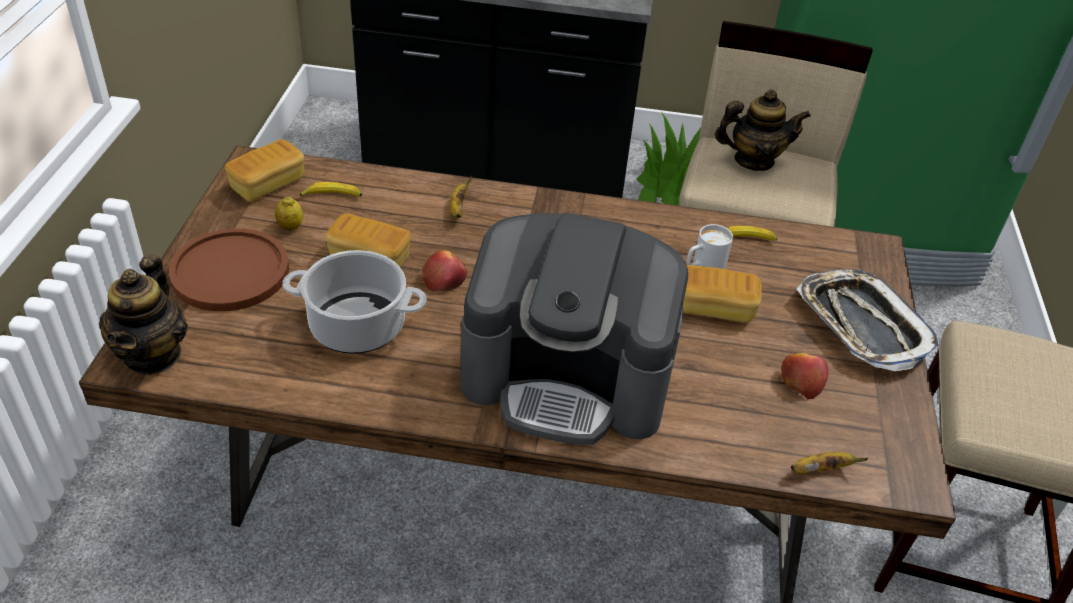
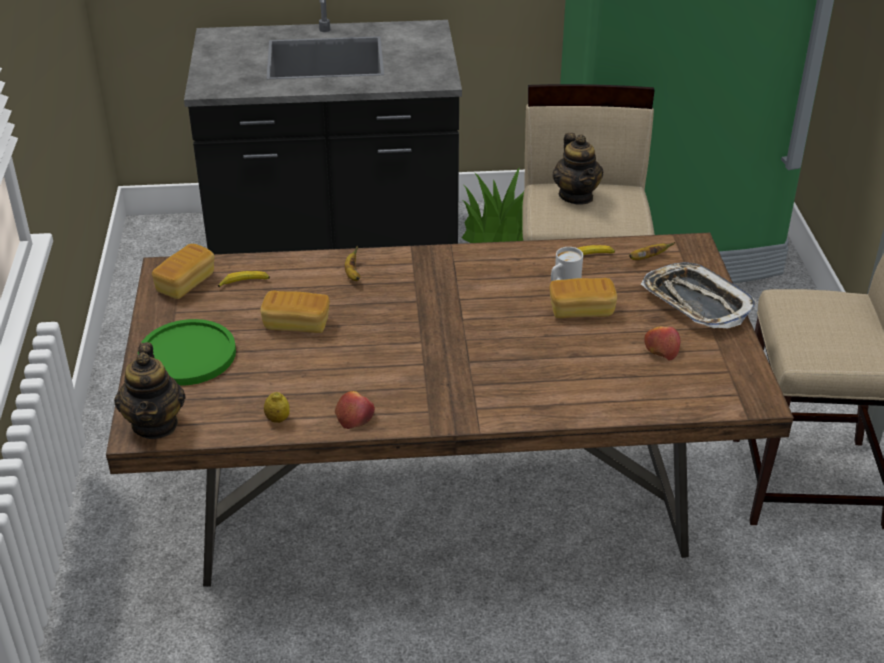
camera: 10 degrees left, 5 degrees down
brown plate [169,228,289,311] -> green plate [138,319,236,386]
lemon [275,197,303,230] -> lemon moved to [264,392,290,423]
cooking pot [283,250,427,354] -> none
apple [422,250,467,291] -> apple moved to [335,391,375,429]
coffee machine [461,213,688,445] -> none
teapot [715,89,811,171] -> teapot turned 90 degrees clockwise [553,133,604,205]
banana [791,452,868,474] -> banana moved to [629,242,675,260]

